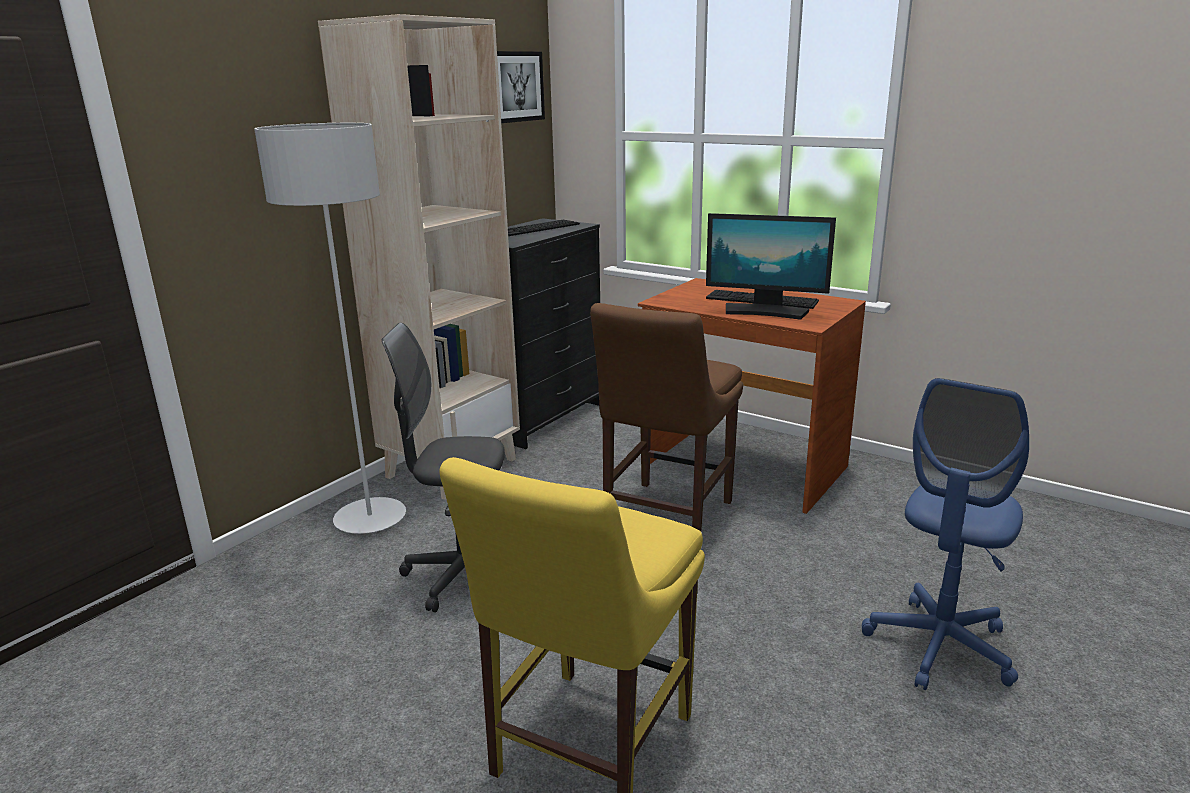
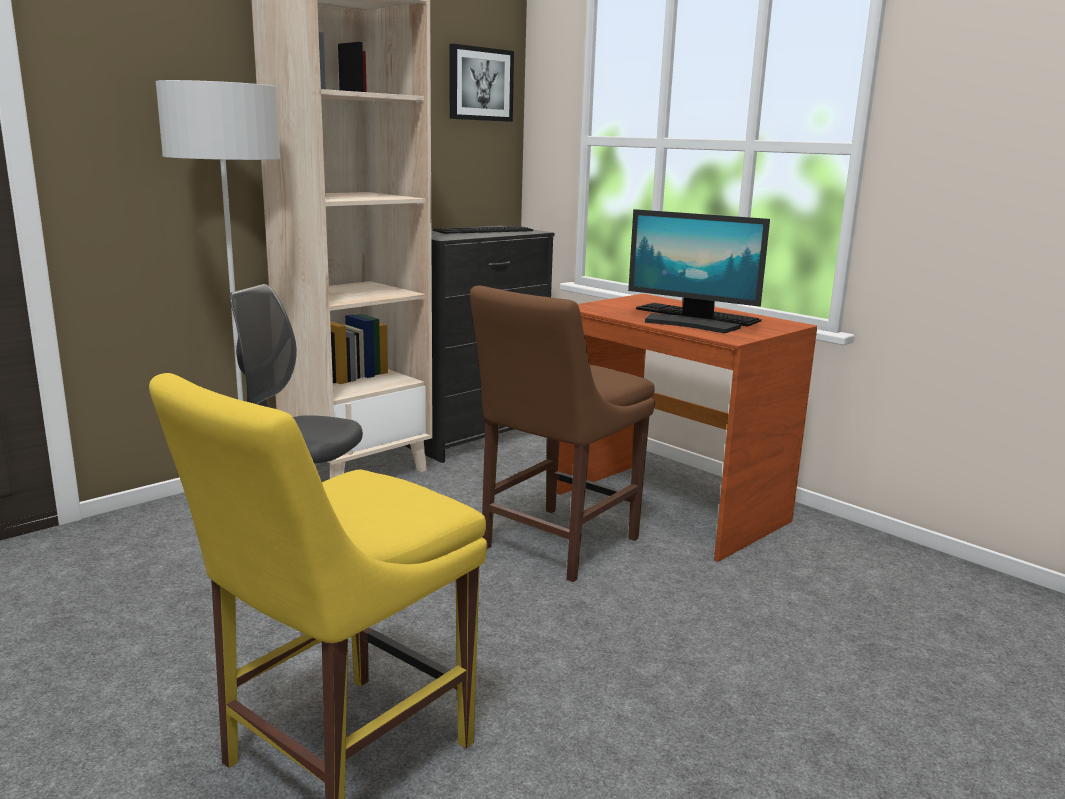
camera: 10 degrees right, 5 degrees down
blue office chair [862,378,1029,690] -> none

